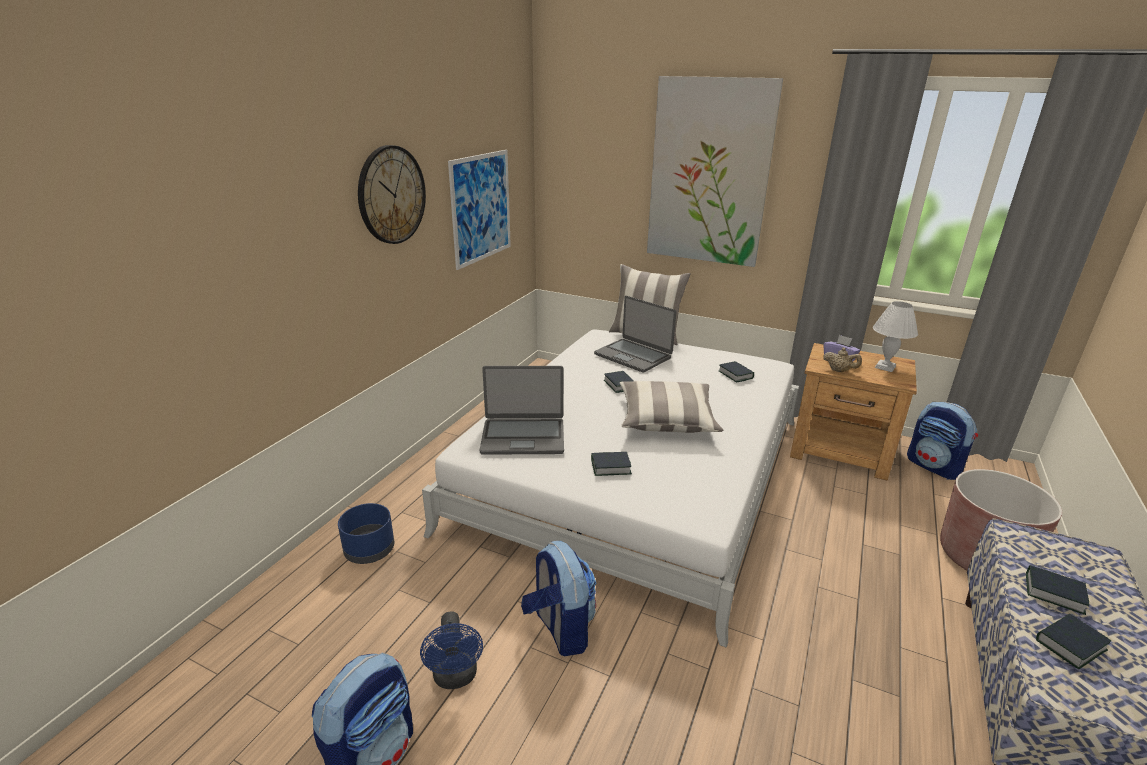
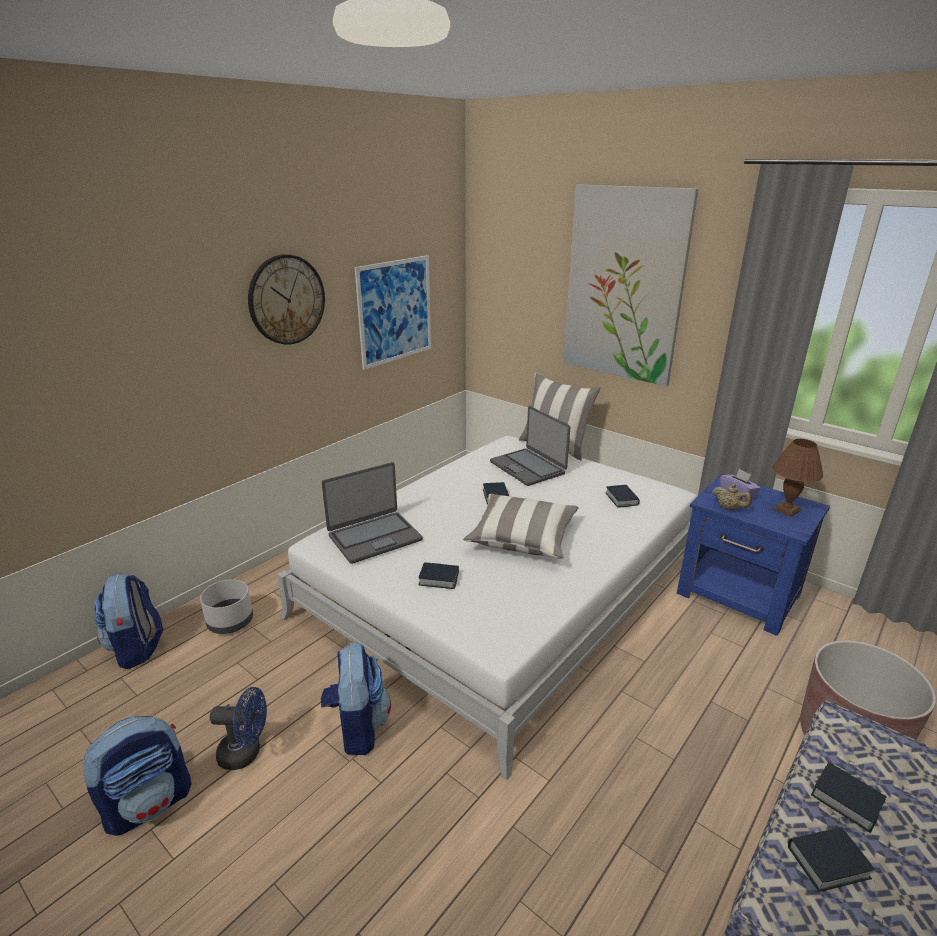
camera: 15 degrees right, 0 degrees up
blue planter [338,503,394,564] -> grey planter [200,580,253,634]
blue fan [420,611,483,689] -> blue fan turned 90 degrees counterclockwise [210,687,267,770]
laptop [480,366,564,455] -> laptop turned 45 degrees counterclockwise [322,462,423,564]
brown nightstand [790,343,917,481] -> blue nightstand [677,474,830,636]
white table lamp [873,301,918,372] -> brown table lamp [772,439,823,517]
backpack [907,402,978,480] -> backpack moved to [94,572,163,669]

